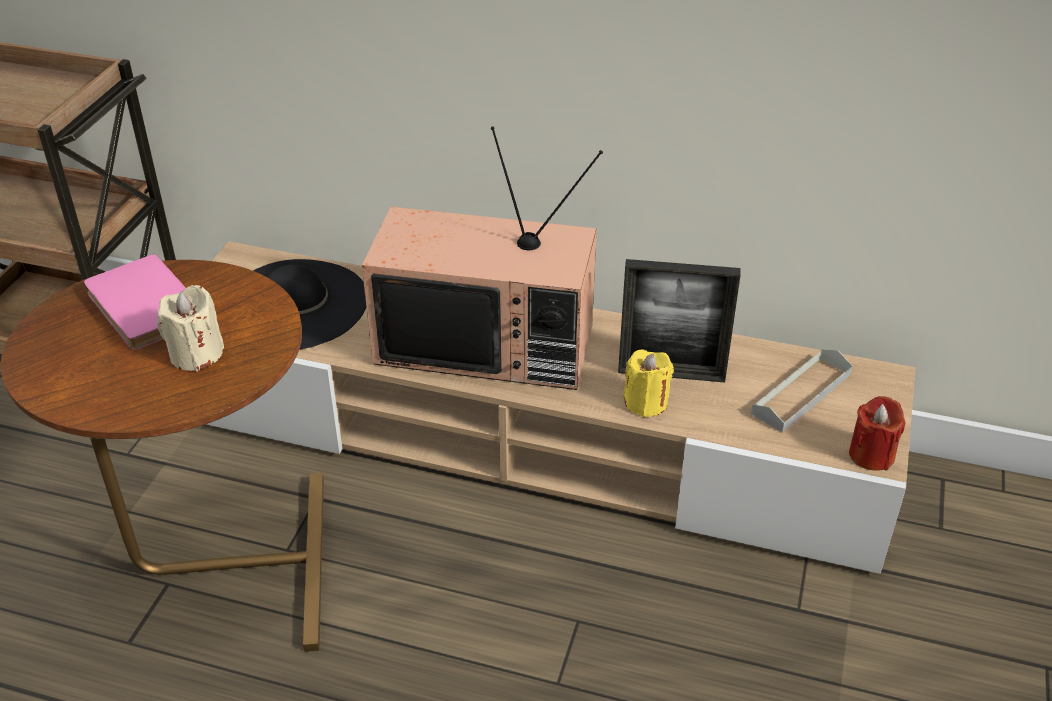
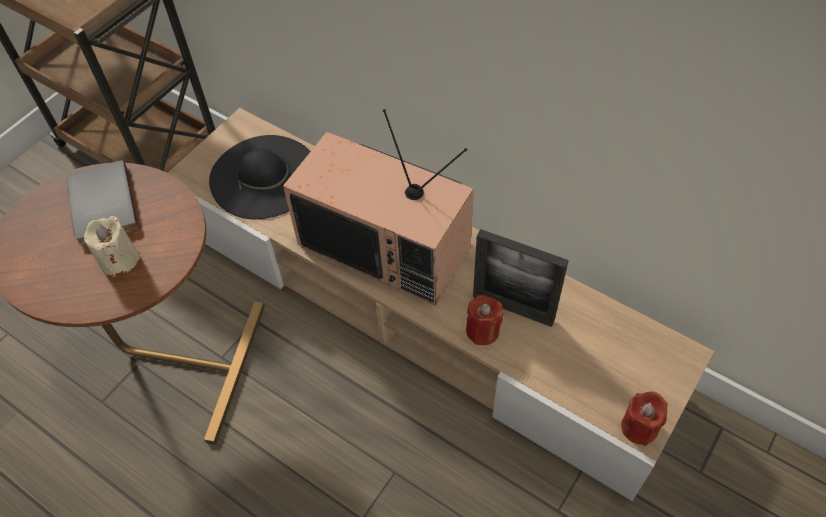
camera: 20 degrees right, 15 degrees up
pink book [84,254,186,350] -> grey book [66,160,139,246]
yellow candle [623,349,674,417] -> red candle [466,295,504,345]
grey tray [751,349,853,432] -> none

